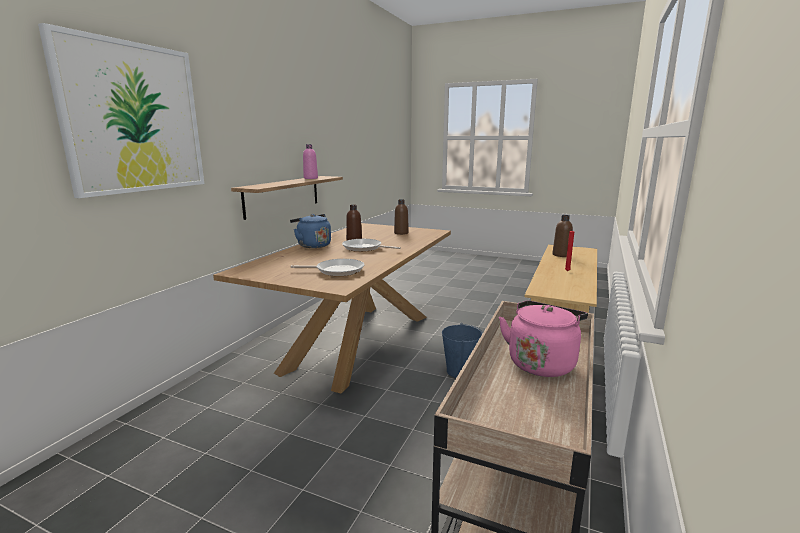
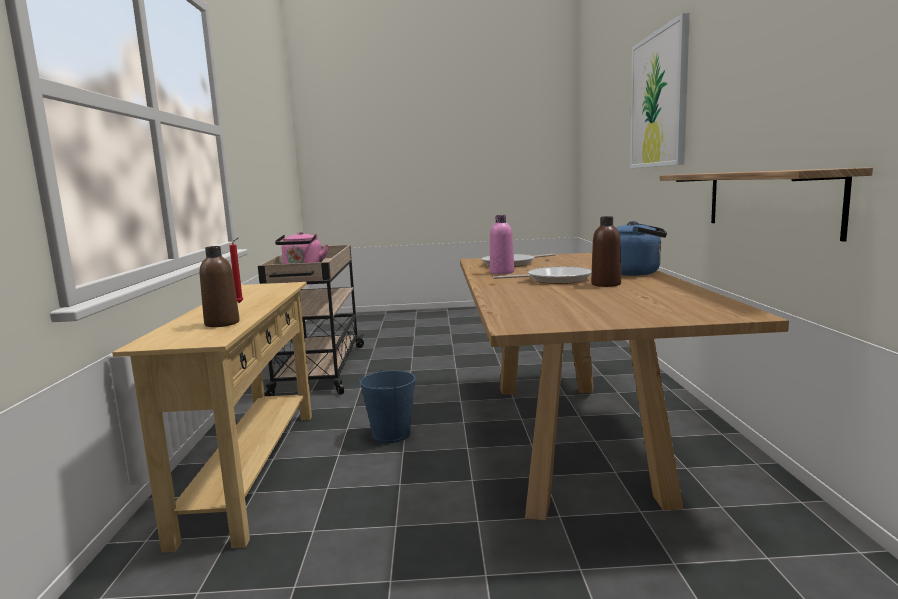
camera: 155 degrees right, 5 degrees down
pink bottle [303,144,318,179] -> pink bottle moved to [490,215,514,274]
brown bottle [394,199,409,235] -> none

